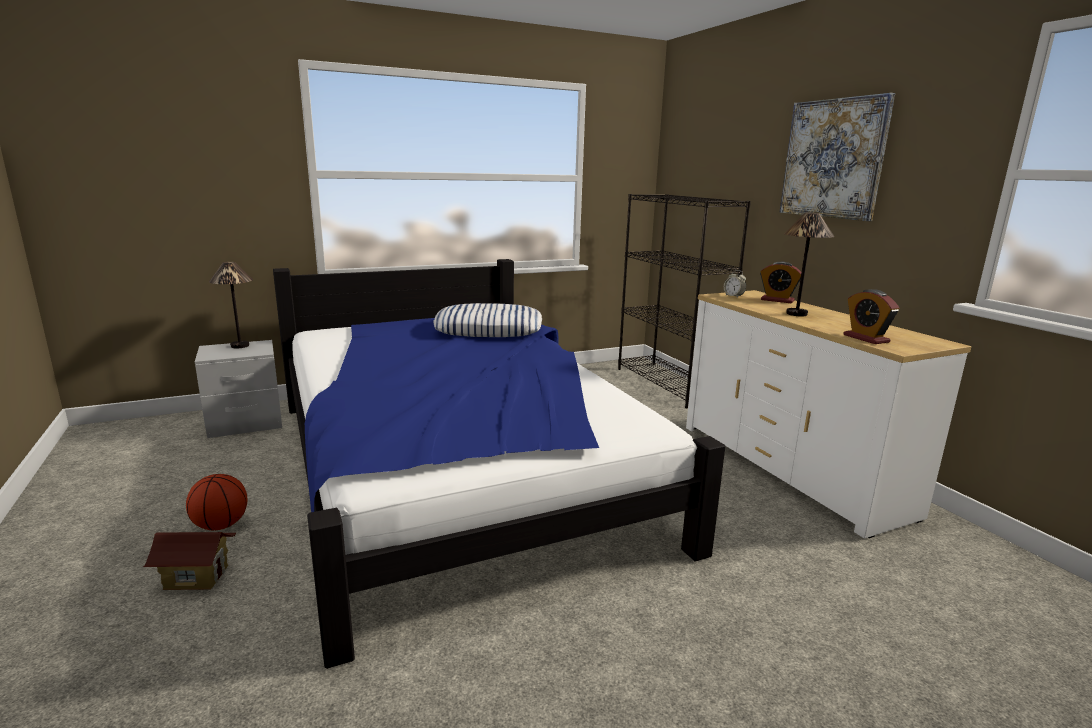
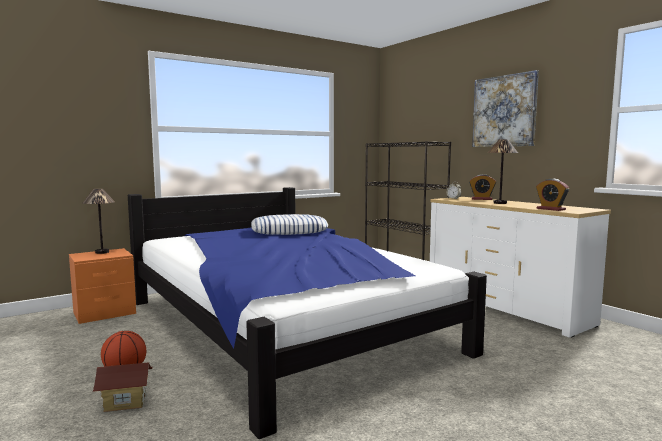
camera: 10 degrees left, 10 degrees down
grey nightstand [195,340,282,438] -> orange nightstand [69,248,136,324]

